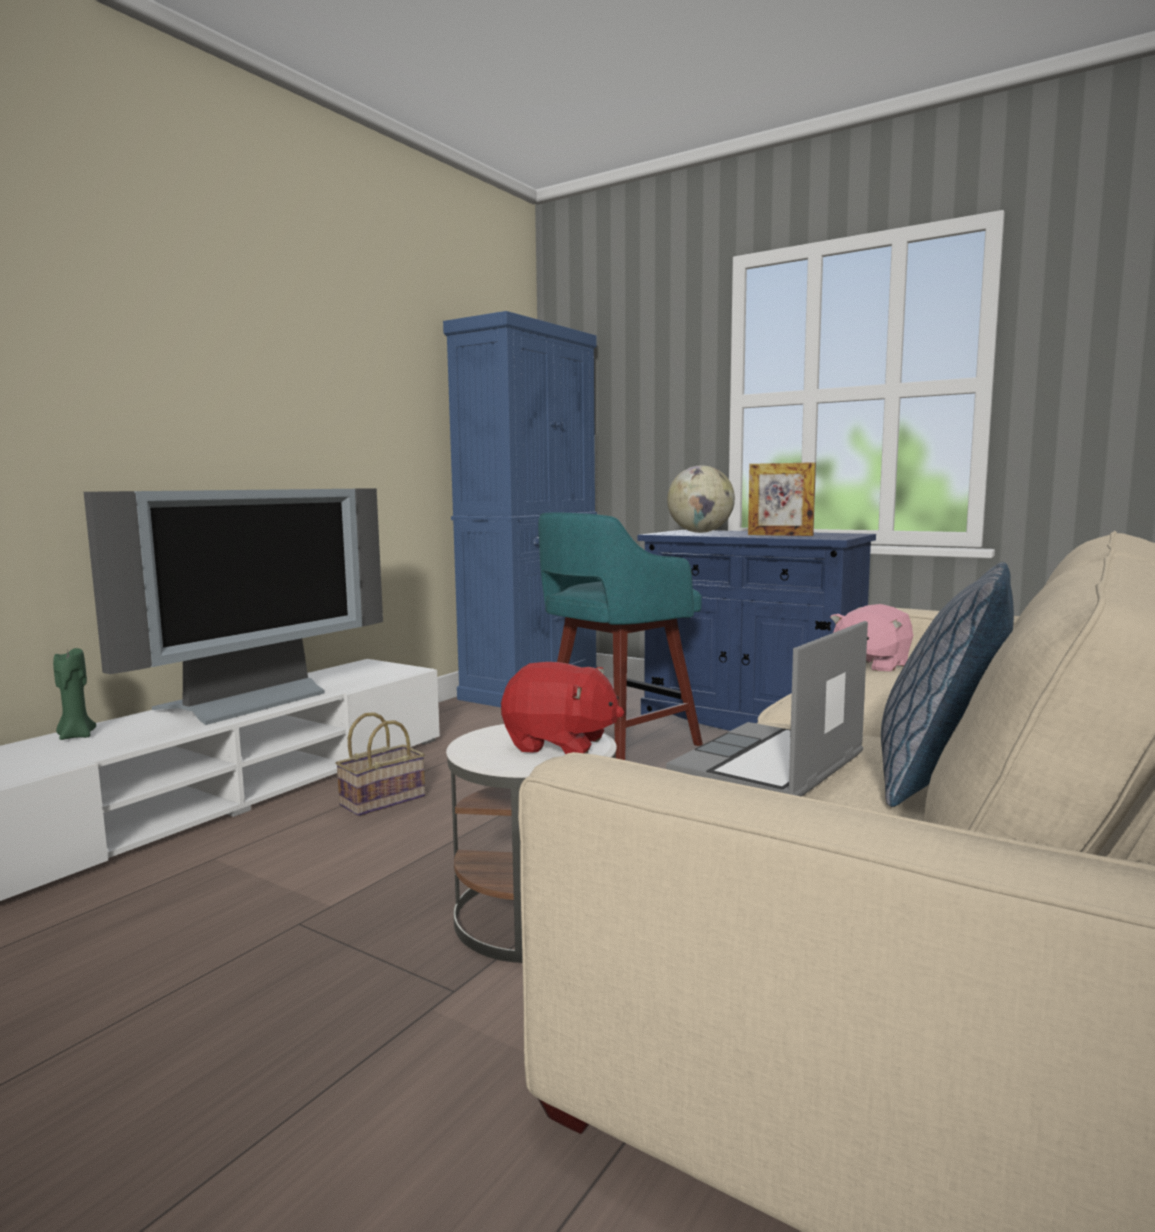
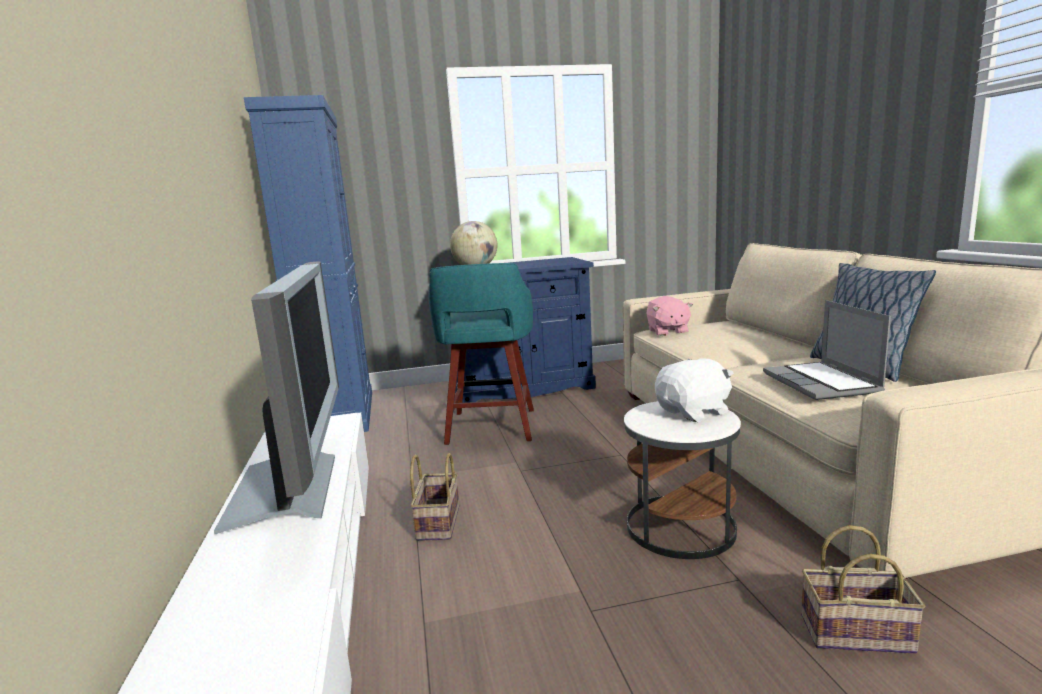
camera: 45 degrees left, 5 degrees up
green candle [53,648,96,740] -> none
red plush toy [501,662,624,754] -> white plush toy [655,359,734,422]
picture frame [748,462,816,536] -> none
none -> basket [801,525,926,654]

